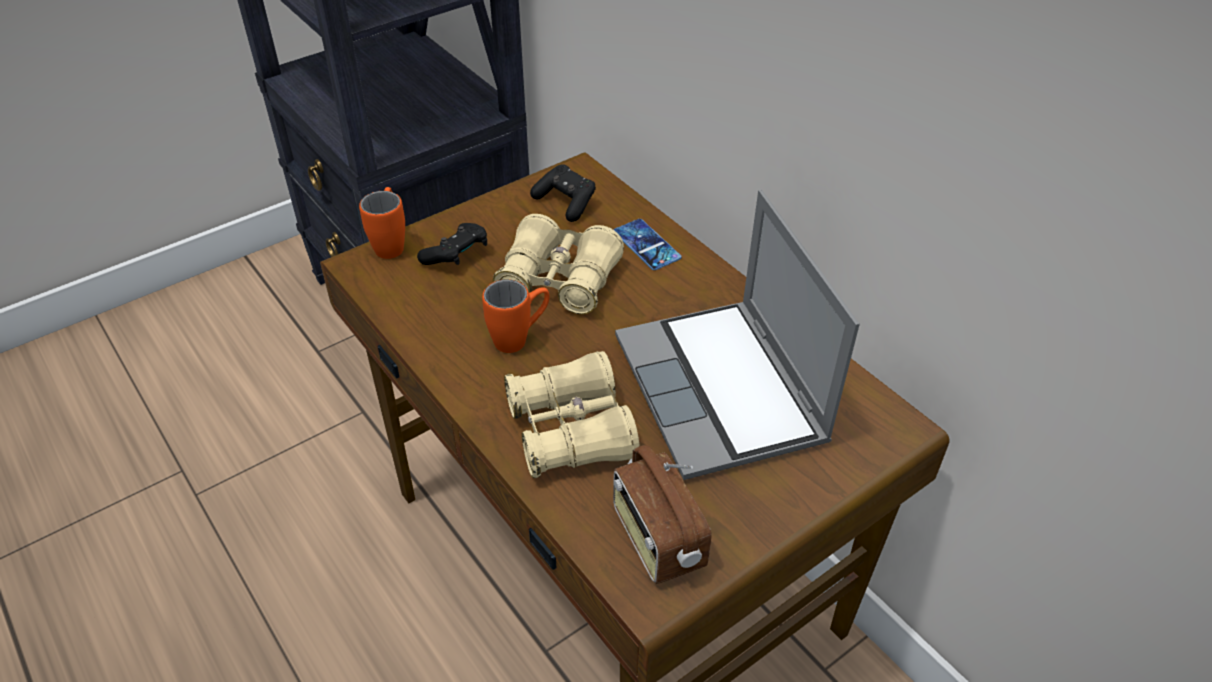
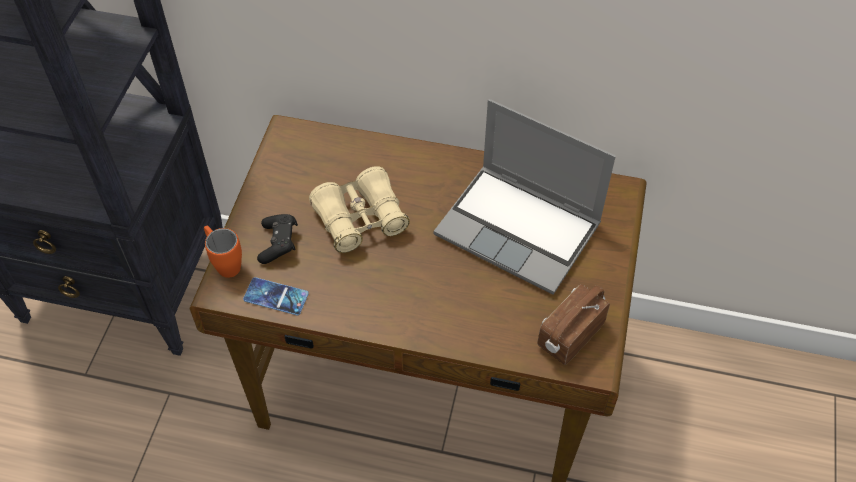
camera: 40 degrees left, 10 degrees up
orange mug [482,279,550,353] -> none
beige binoculars [504,351,639,478] -> none
black game controller [530,164,596,222] -> none
radio [613,445,712,584] -> radio turned 105 degrees clockwise [537,284,610,365]
phone [614,219,681,270] -> phone moved to [243,277,309,315]

